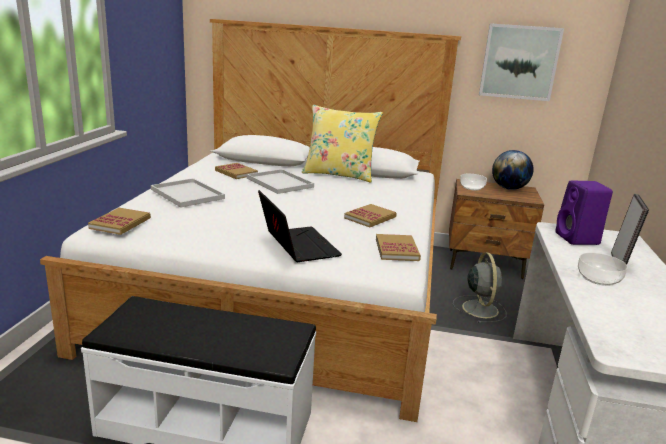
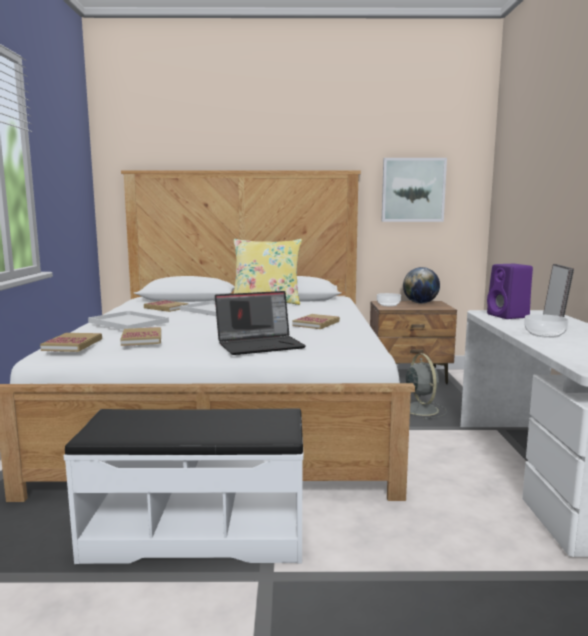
camera: 10 degrees left, 10 degrees down
laptop [258,190,342,262] -> laptop turned 105 degrees clockwise [215,291,306,355]
book [376,234,421,261] -> book moved to [120,327,161,346]

